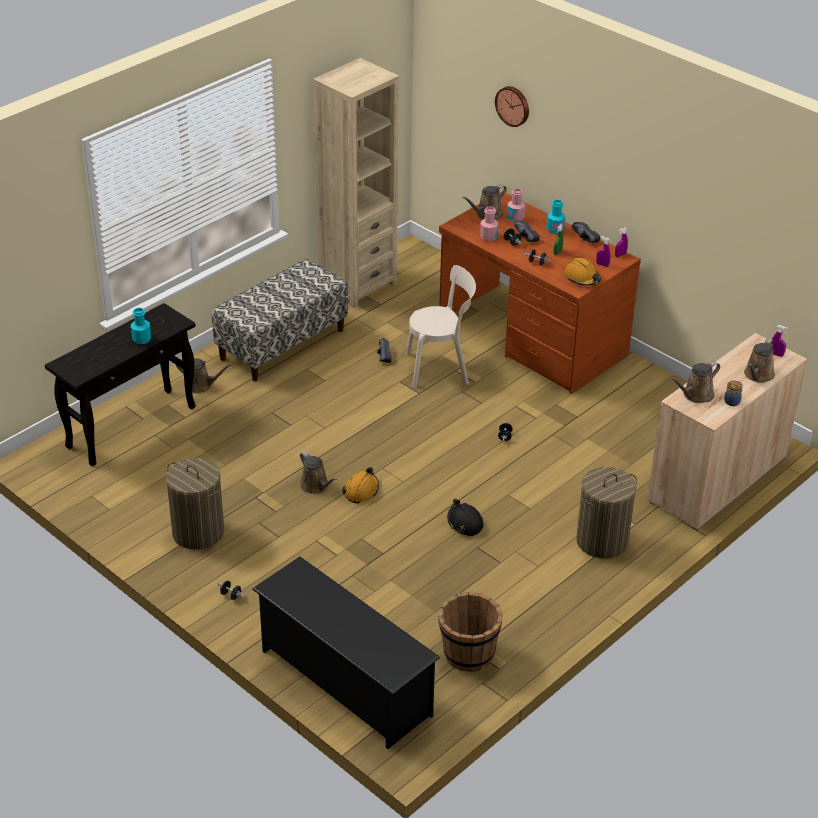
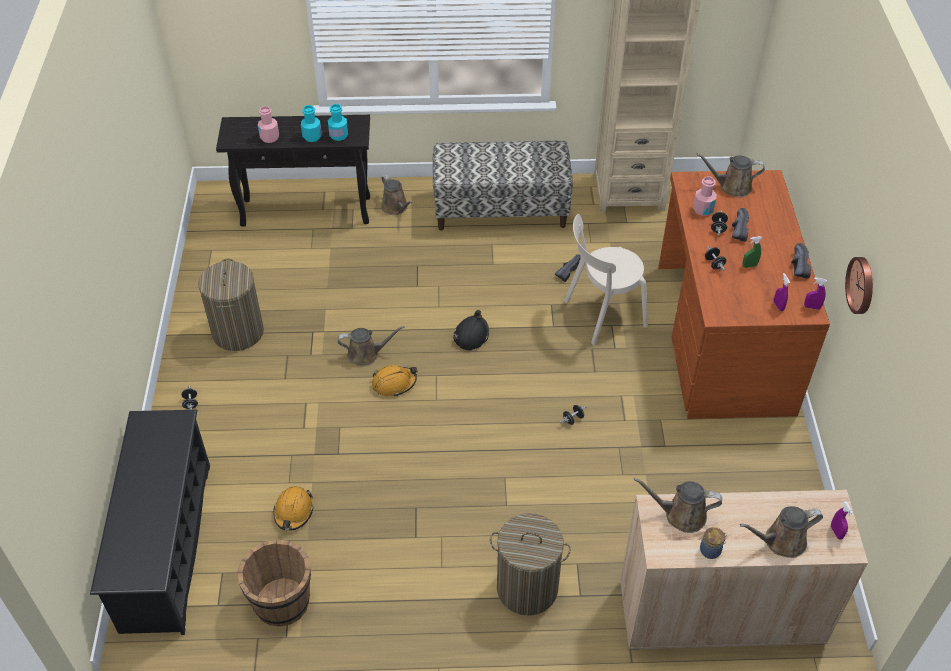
camera: 45 degrees right, 10 degrees up
brown watering can [300,451,337,494] -> brown watering can turned 105 degrees counterclockwise [338,326,405,367]
beige chair [406,265,476,388] -> beige chair turned 120 degrees clockwise [564,214,648,345]
black hard hat [447,499,483,536] -> black hard hat moved to [453,310,489,351]
wall clock [495,86,529,127] -> wall clock moved to [845,257,873,314]
pink bottle [507,188,525,222] -> pink bottle moved to [258,106,279,143]
turquoise bottle [546,200,565,234] -> turquoise bottle moved to [328,104,348,141]
orange hard hat [564,258,601,285] -> orange hard hat moved to [273,486,314,531]

